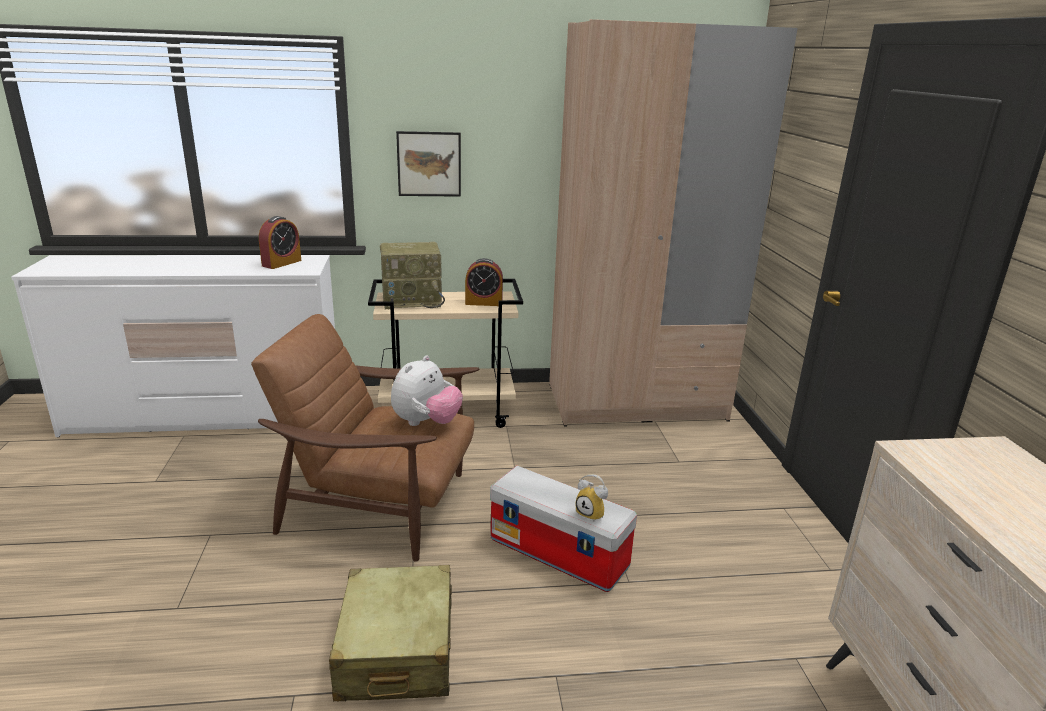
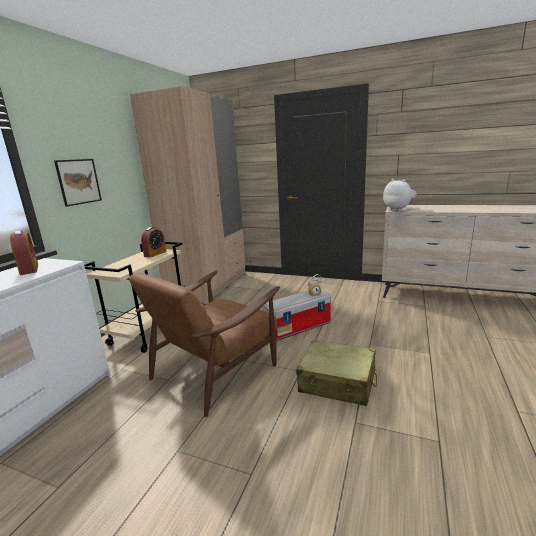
camera: 60 degrees left, 5 degrees down
radio [380,242,445,310] -> none
plush toy [391,355,463,426] -> plush toy moved to [383,179,417,211]

